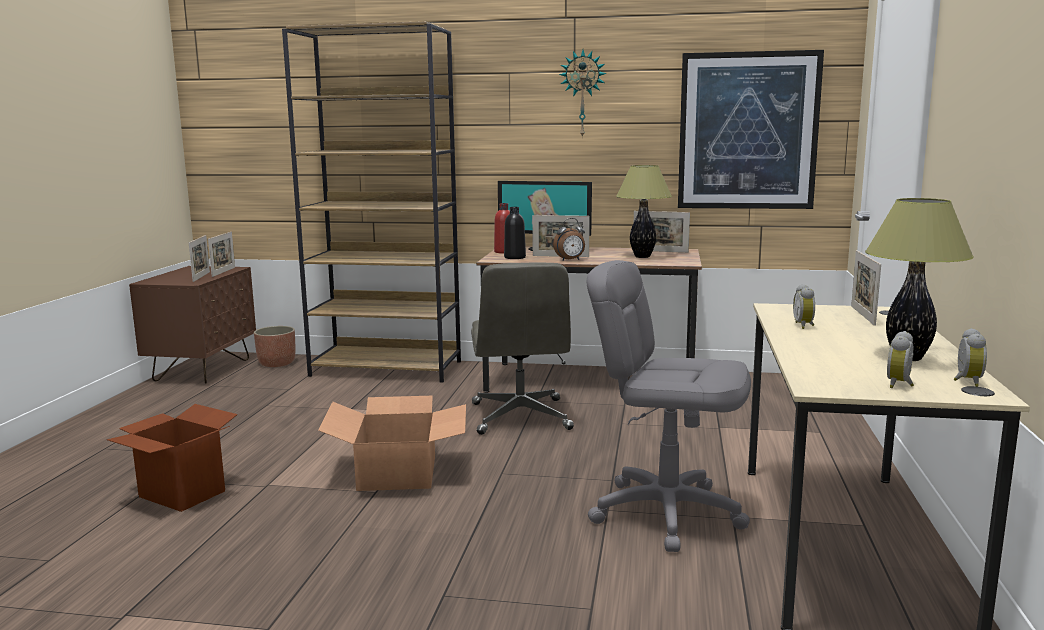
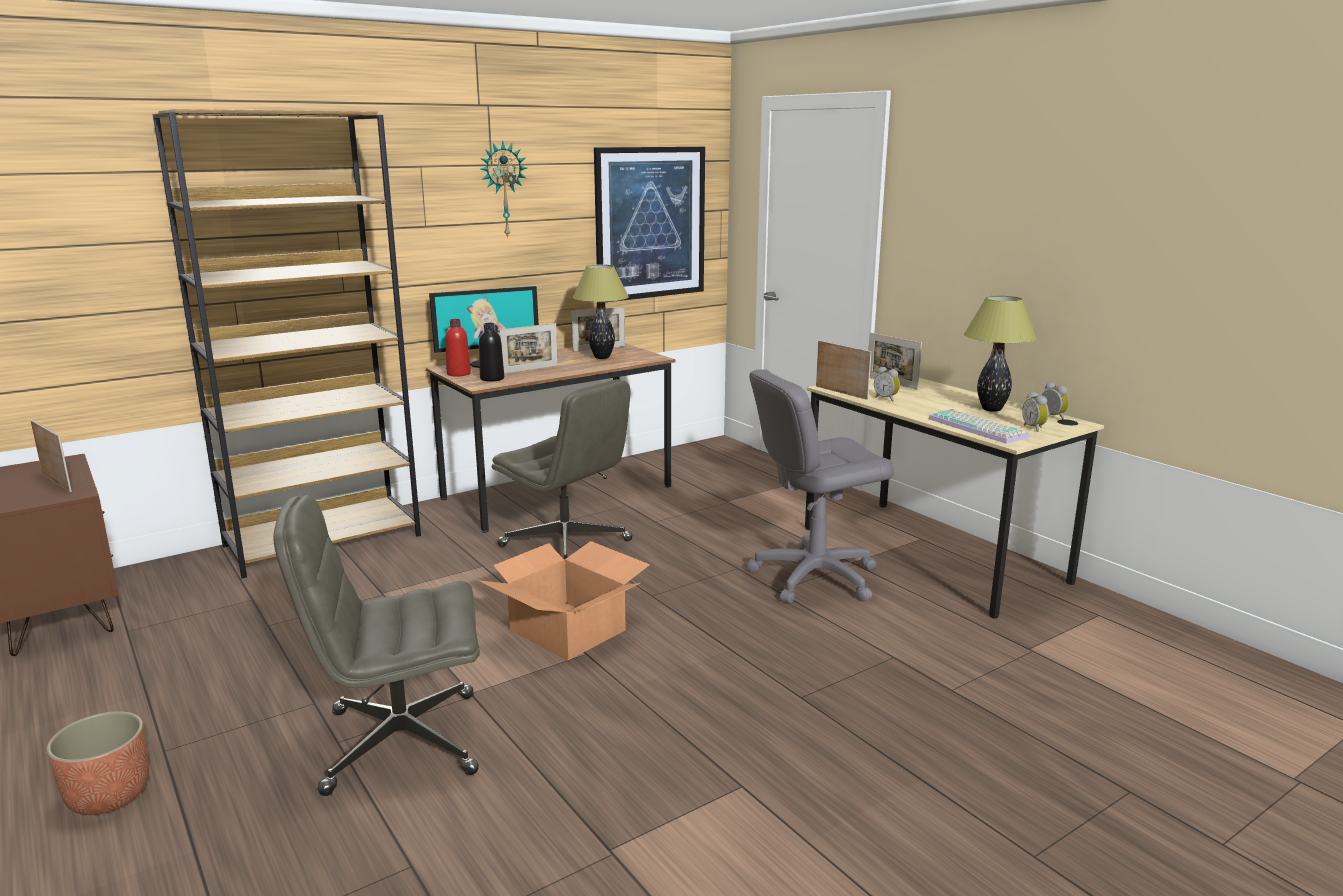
camera: 45 degrees left, 5 degrees up
cardboard box [107,404,238,512] -> grey office chair [273,495,480,796]
picture frame [208,232,235,277] -> picture frame moved to [816,340,871,400]
planter [254,326,295,367] -> planter moved to [46,711,149,815]
alarm clock [553,218,585,260] -> none
none -> keyboard [929,409,1030,444]

